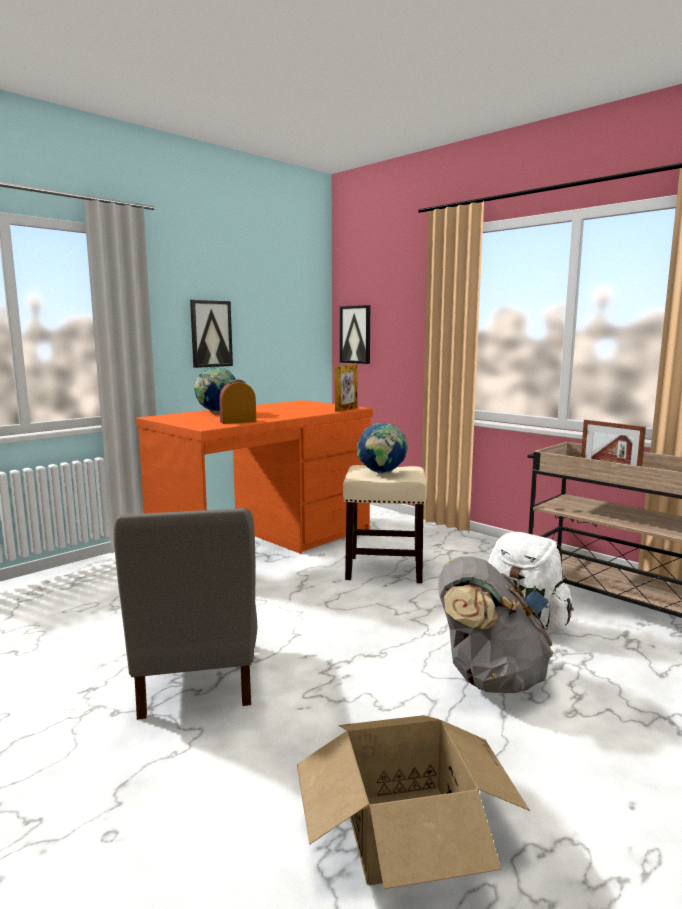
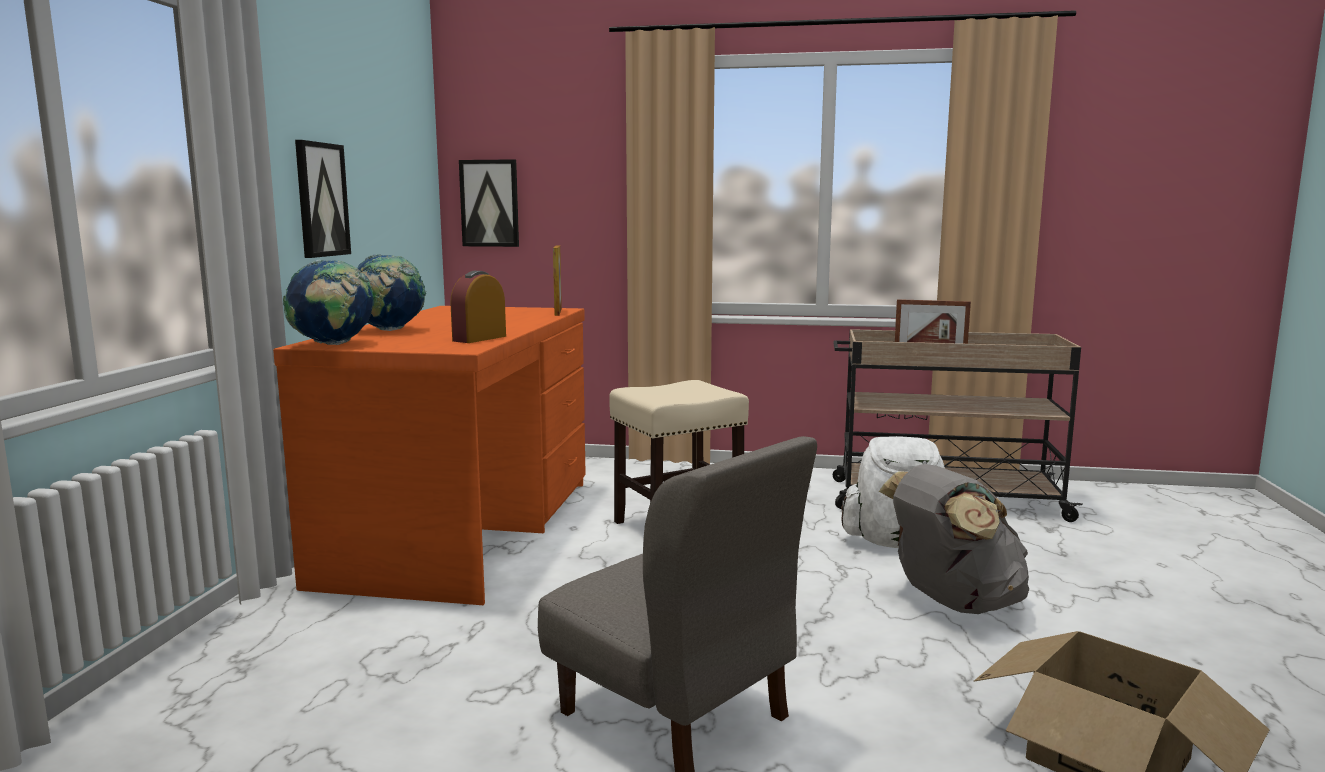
camera: 35 degrees left, 0 degrees up
globe [357,423,408,474] -> globe moved to [283,259,375,345]

